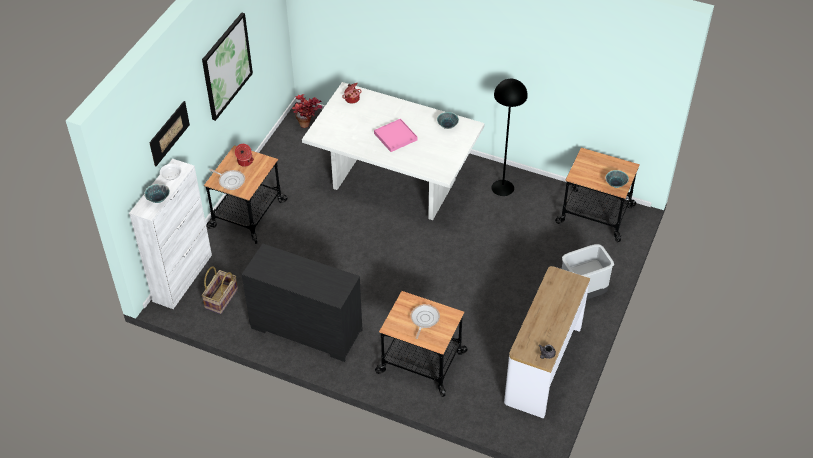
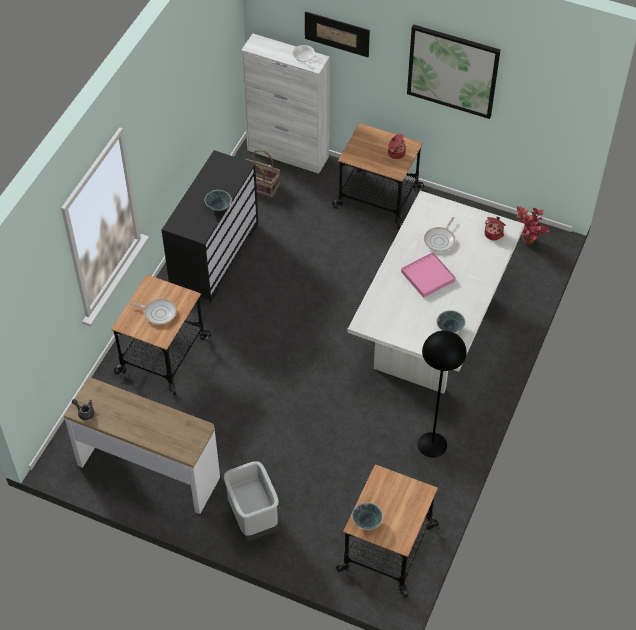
camera: 90 degrees right, 5 degrees up
bowl [144,184,170,203] -> bowl moved to [205,190,232,211]
frying pan [209,169,245,190] -> frying pan moved to [424,217,455,252]

